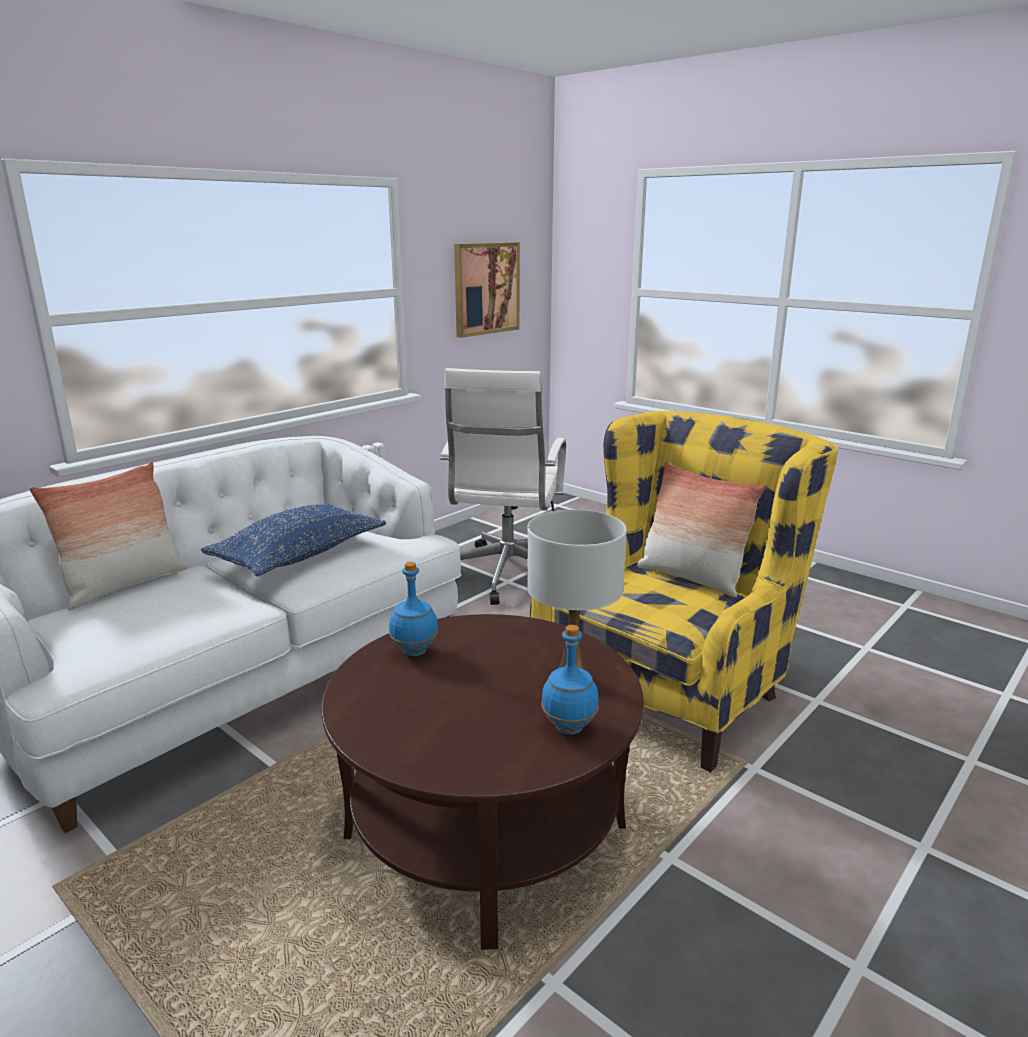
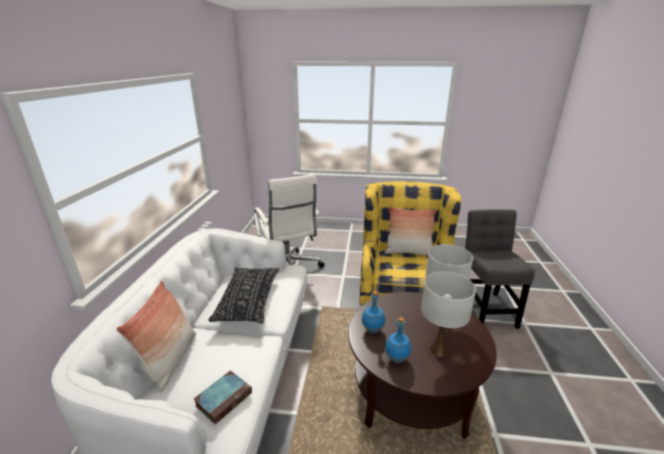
camera: 35 degrees left, 5 degrees up
blue pillow [201,504,386,576] -> black pillow [208,267,279,324]
picture [454,242,520,338] -> none
blue bottle [541,625,599,734] -> blue bottle moved to [385,317,411,363]
none -> book [194,370,252,424]
none -> white table lamp [421,271,476,357]
none -> grey chair [465,209,535,329]

